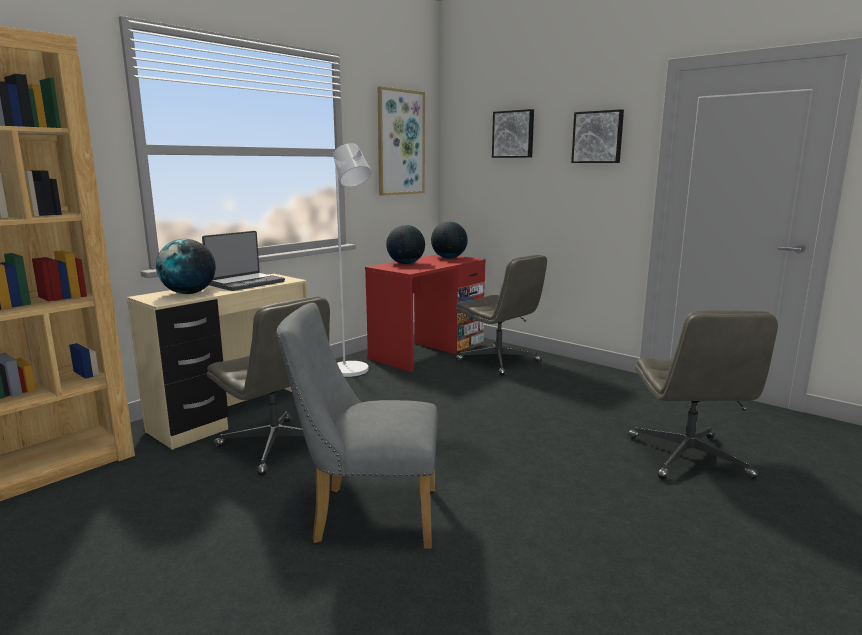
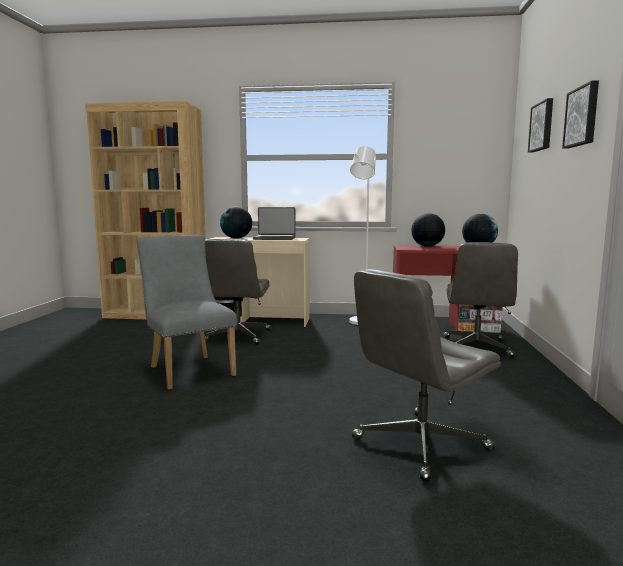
camera: 55 degrees right, 5 degrees down
picture [378,86,425,196] -> none

